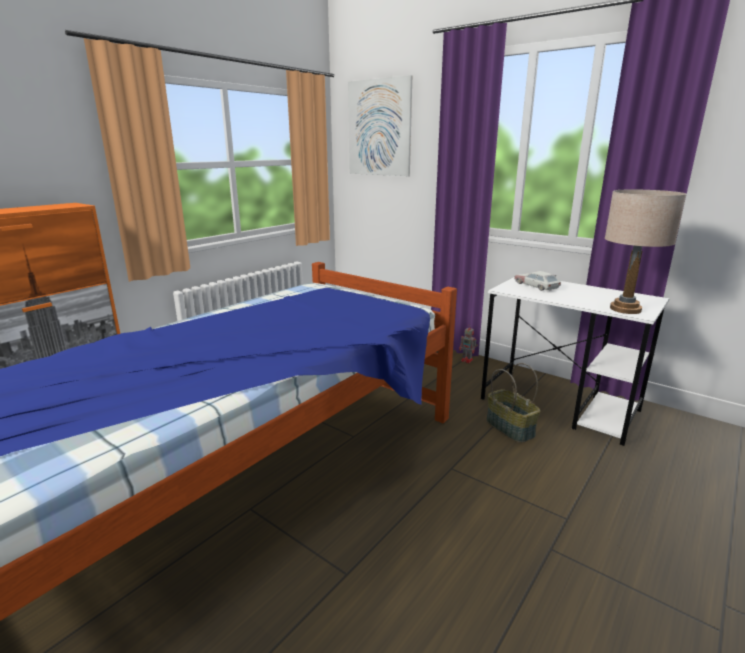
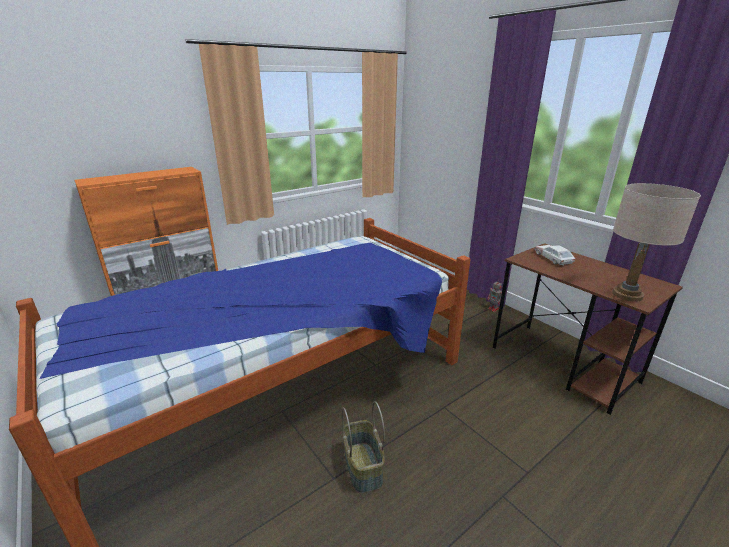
camera: 15 degrees right, 5 degrees up
picture [348,75,412,176] -> none
white desk [481,274,669,446] -> brown desk [493,243,683,415]
basket [486,363,540,443] -> basket moved to [342,401,385,493]

